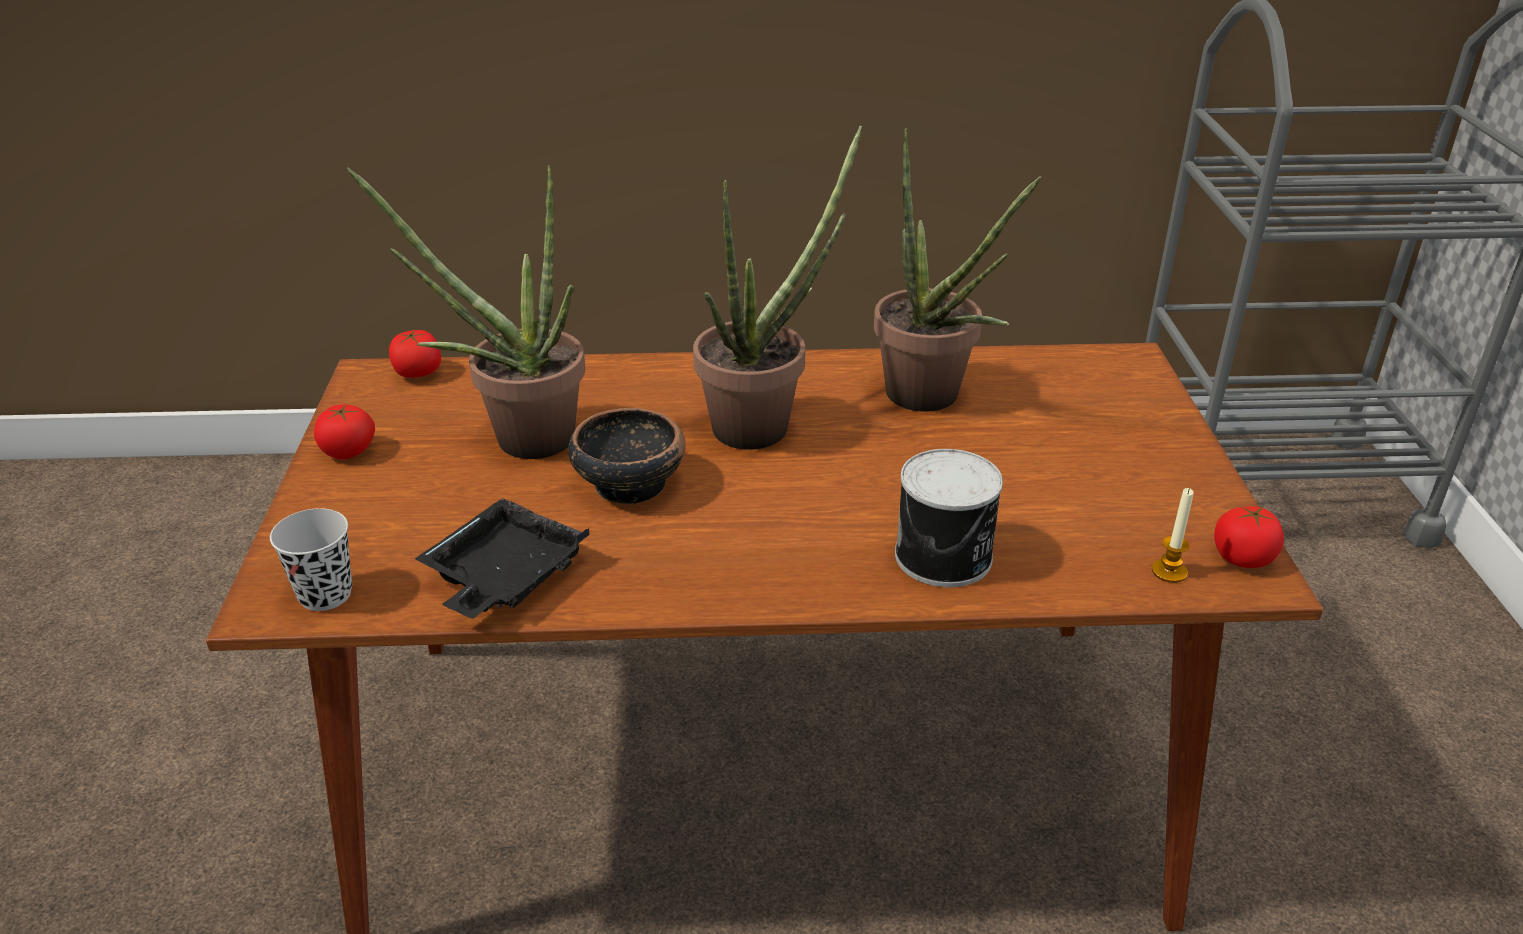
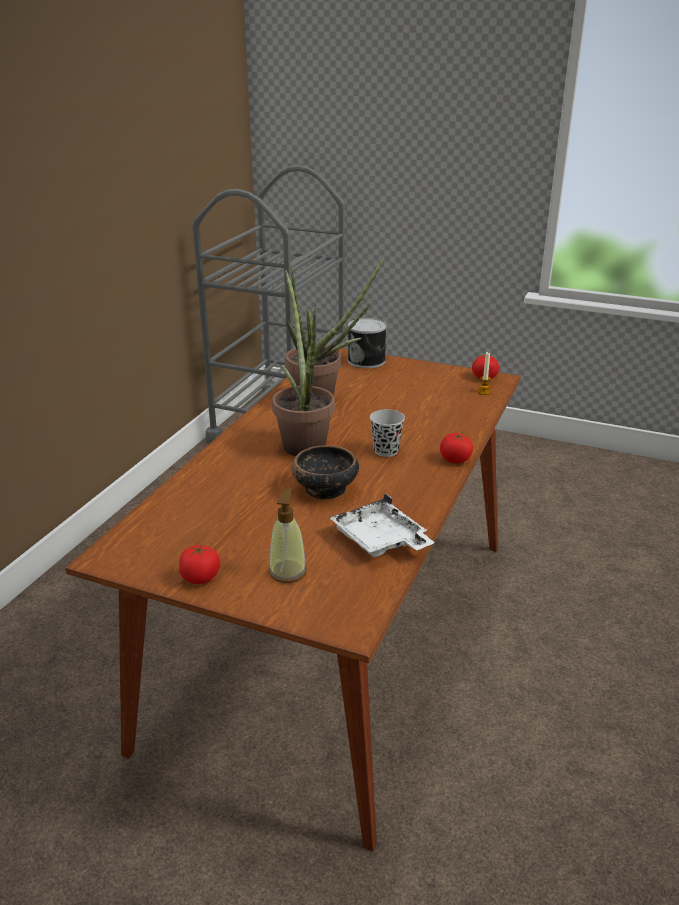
camera: 65 degrees left, 5 degrees down
black cup [270,508,352,611] -> black cup moved to [370,409,405,457]
potted plant [347,165,585,459] -> none
tomato [389,330,441,378] -> tomato moved to [440,433,473,464]
black tray [415,498,590,619] -> white tray [329,493,435,557]
can [895,449,1003,587] -> can moved to [348,318,387,368]
none -> soap dispenser [269,489,307,583]

